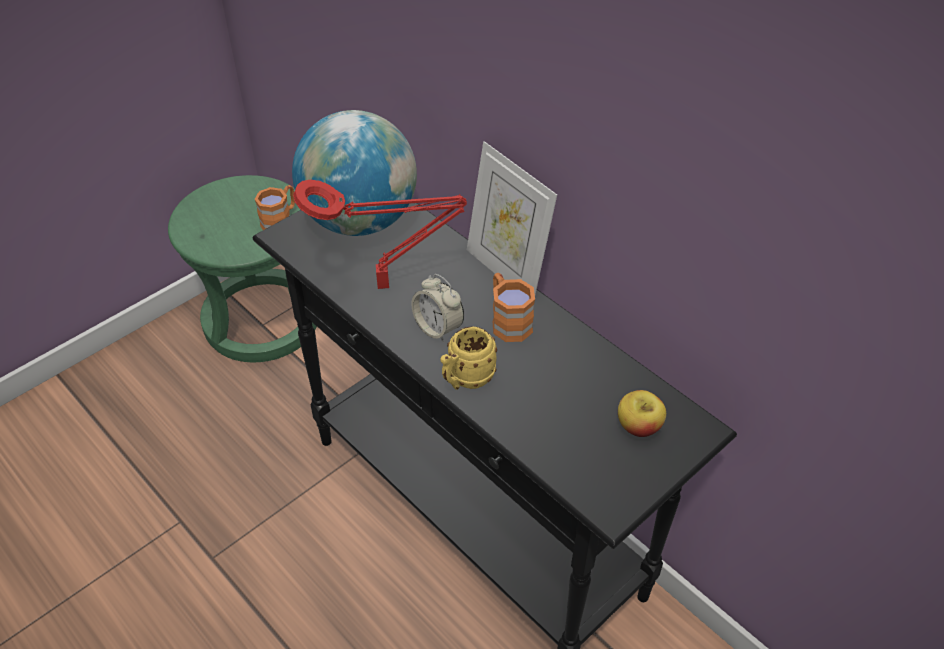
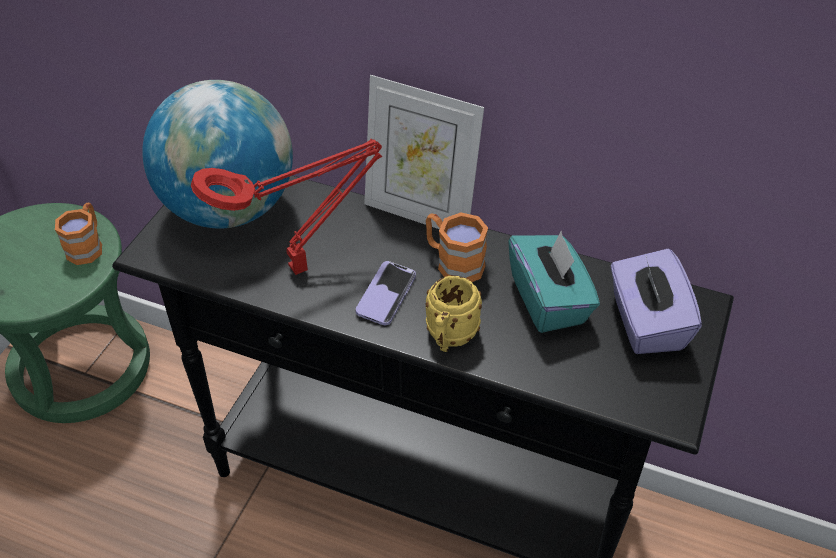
camera: 25 degrees left, 0 degrees up
alarm clock [411,274,464,342] -> phone [356,261,416,325]
apple [618,390,666,437] -> purple tissue box [611,248,702,354]
none -> turquoise tissue box [508,230,600,333]

